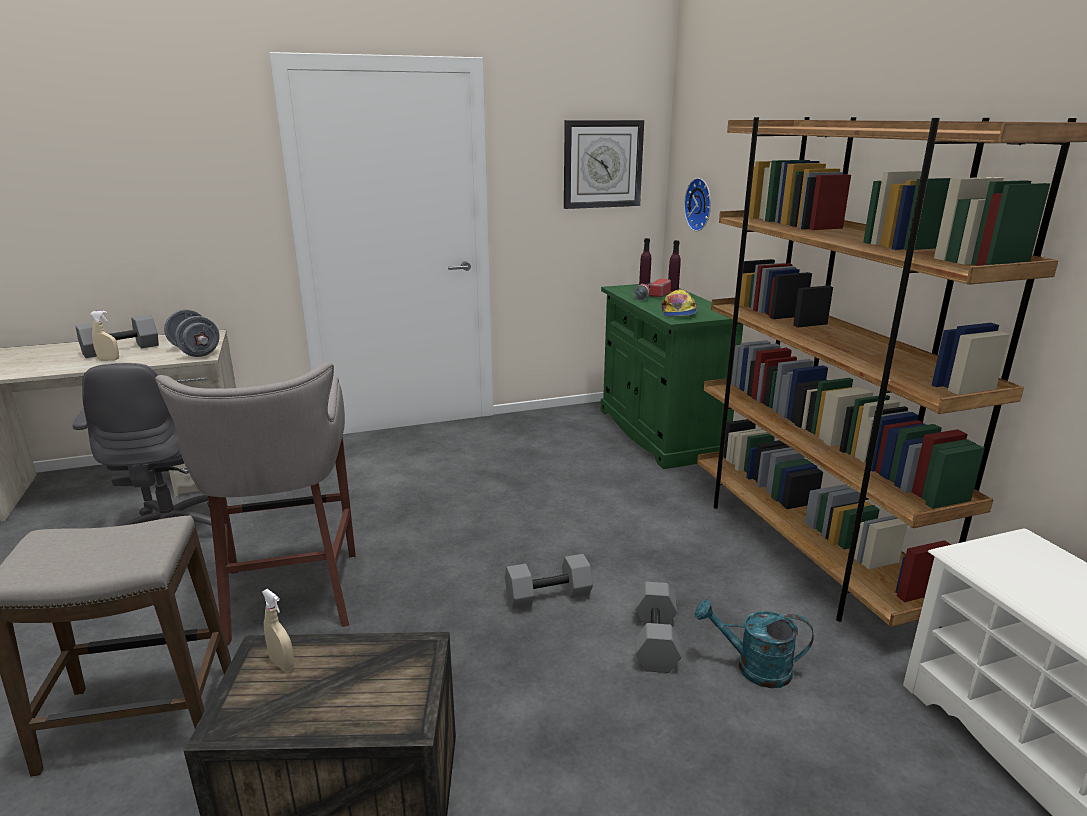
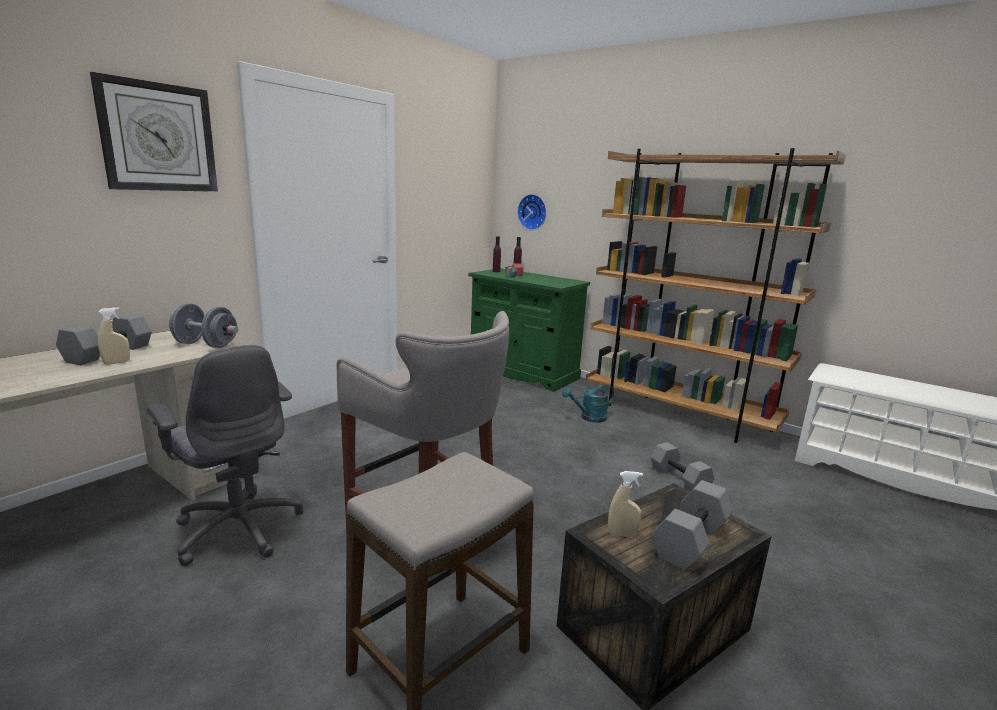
camera: 35 degrees left, 5 degrees down
grey dumbbell [505,554,593,609] -> grey dumbbell moved to [651,480,733,570]
wall clock [564,120,644,209] -> wall clock moved to [90,72,218,192]
cap [662,289,697,317] -> none
turquoise watering can [695,599,814,688] -> turquoise watering can moved to [562,384,614,423]

